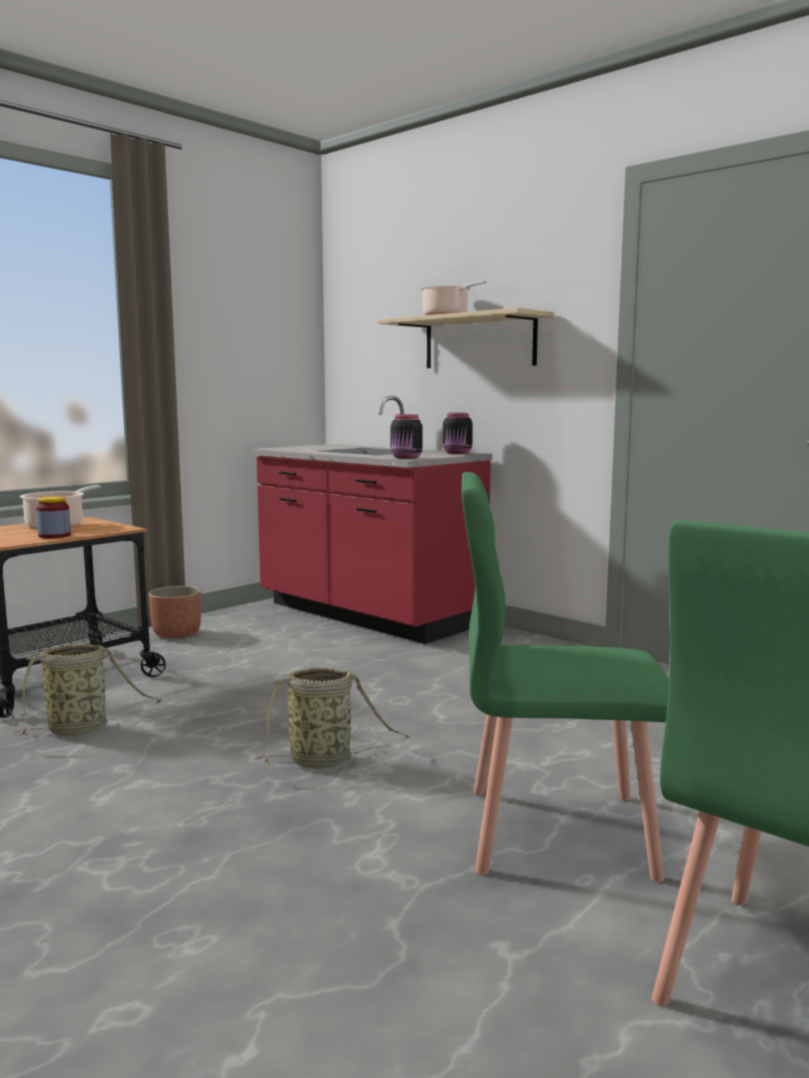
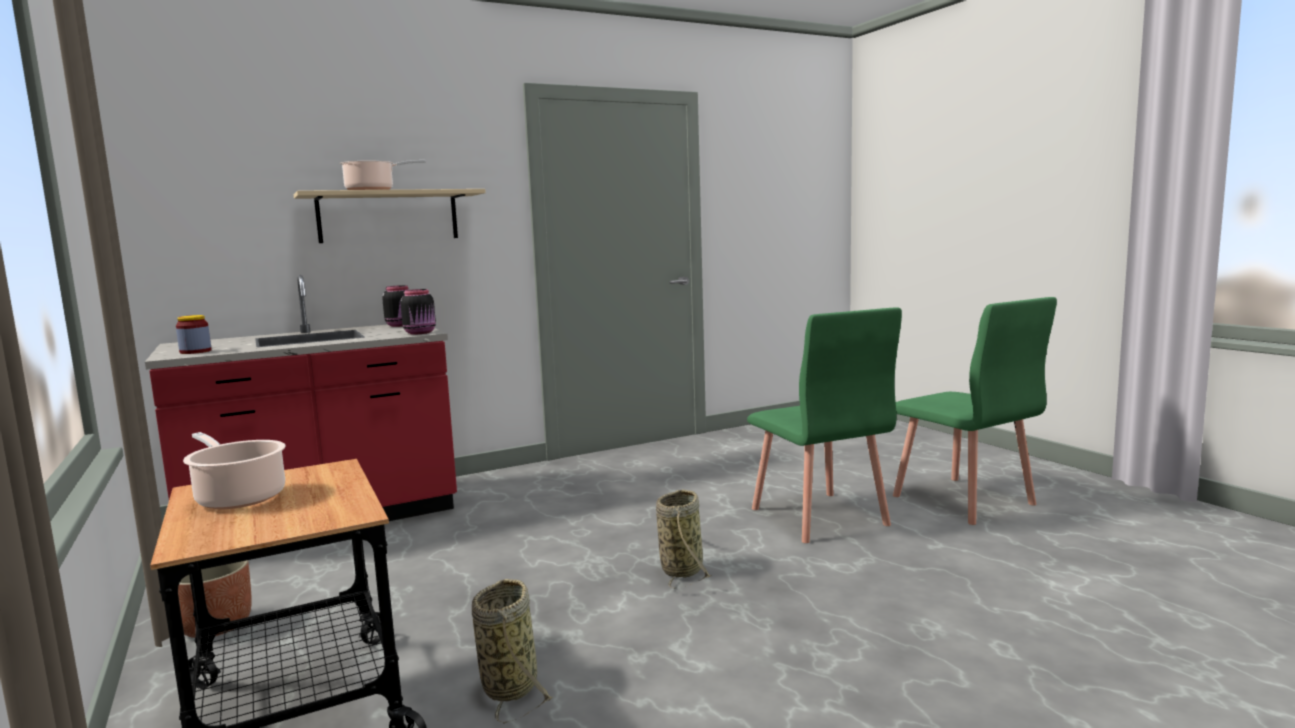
camera: 70 degrees left, 0 degrees up
jar [36,496,71,539] -> jar moved to [176,315,212,354]
green chair [462,472,669,882] -> green chair turned 45 degrees counterclockwise [747,307,902,543]

